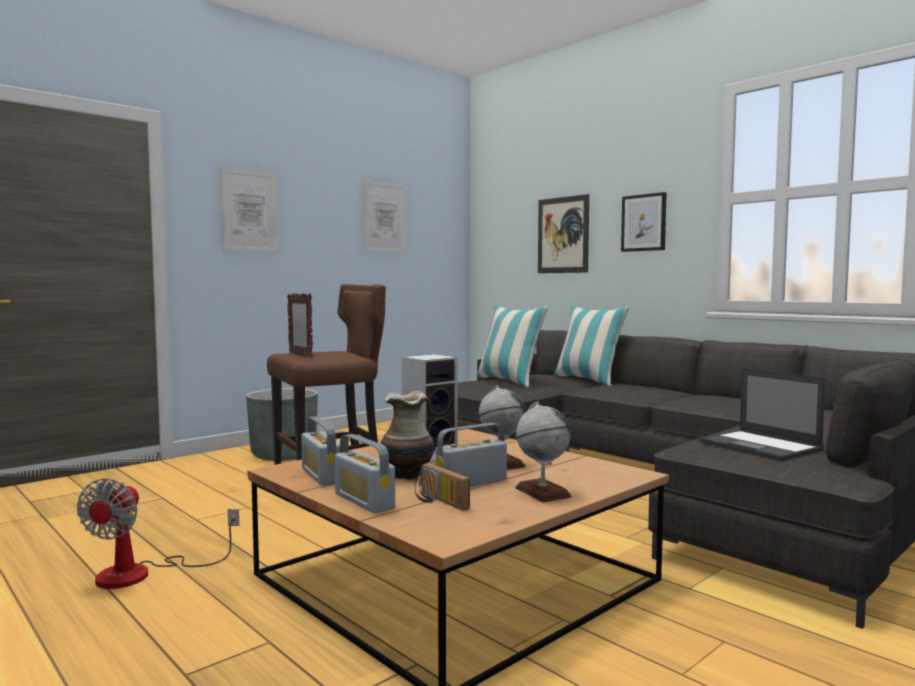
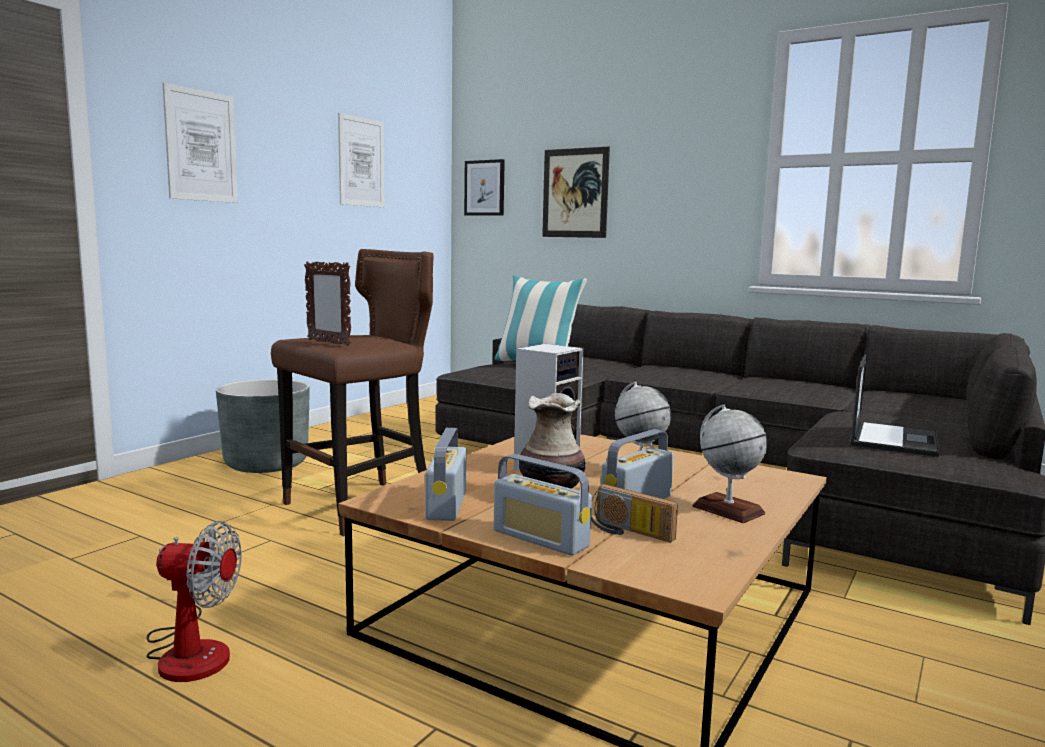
camera: 15 degrees left, 5 degrees up
fan [77,478,239,589] -> fan turned 75 degrees counterclockwise [146,521,242,682]
radio [301,416,340,486] -> radio turned 45 degrees clockwise [425,428,467,521]
pillow [554,306,629,386] -> none
picture [621,192,667,252] -> picture moved to [464,159,505,216]
laptop [700,368,826,461] -> laptop turned 105 degrees counterclockwise [850,354,939,457]

